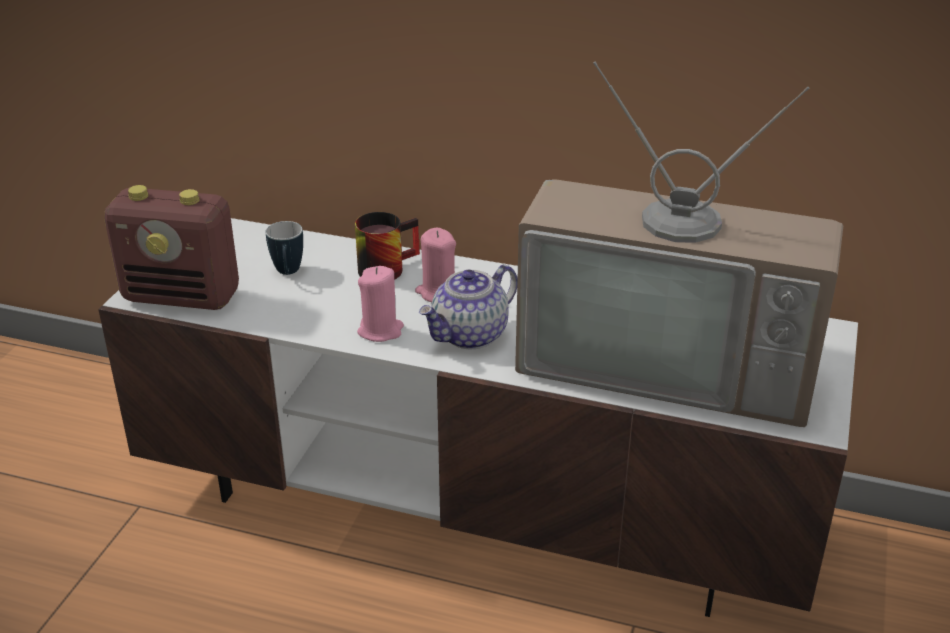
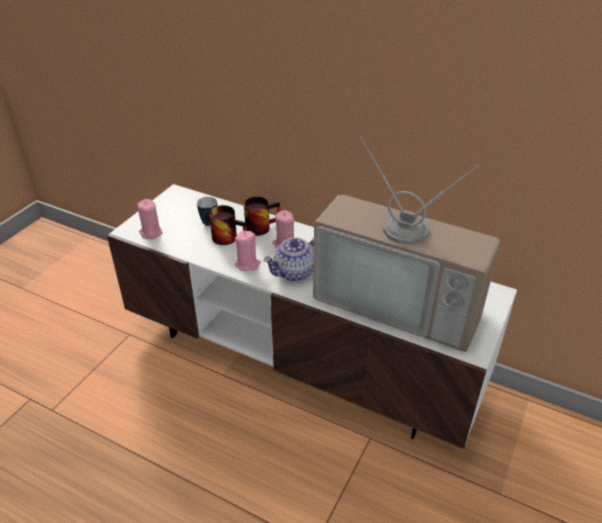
camera: 10 degrees right, 5 degrees up
radio [104,185,239,310] -> pink candle [137,199,163,239]
none -> mug [209,205,246,245]

